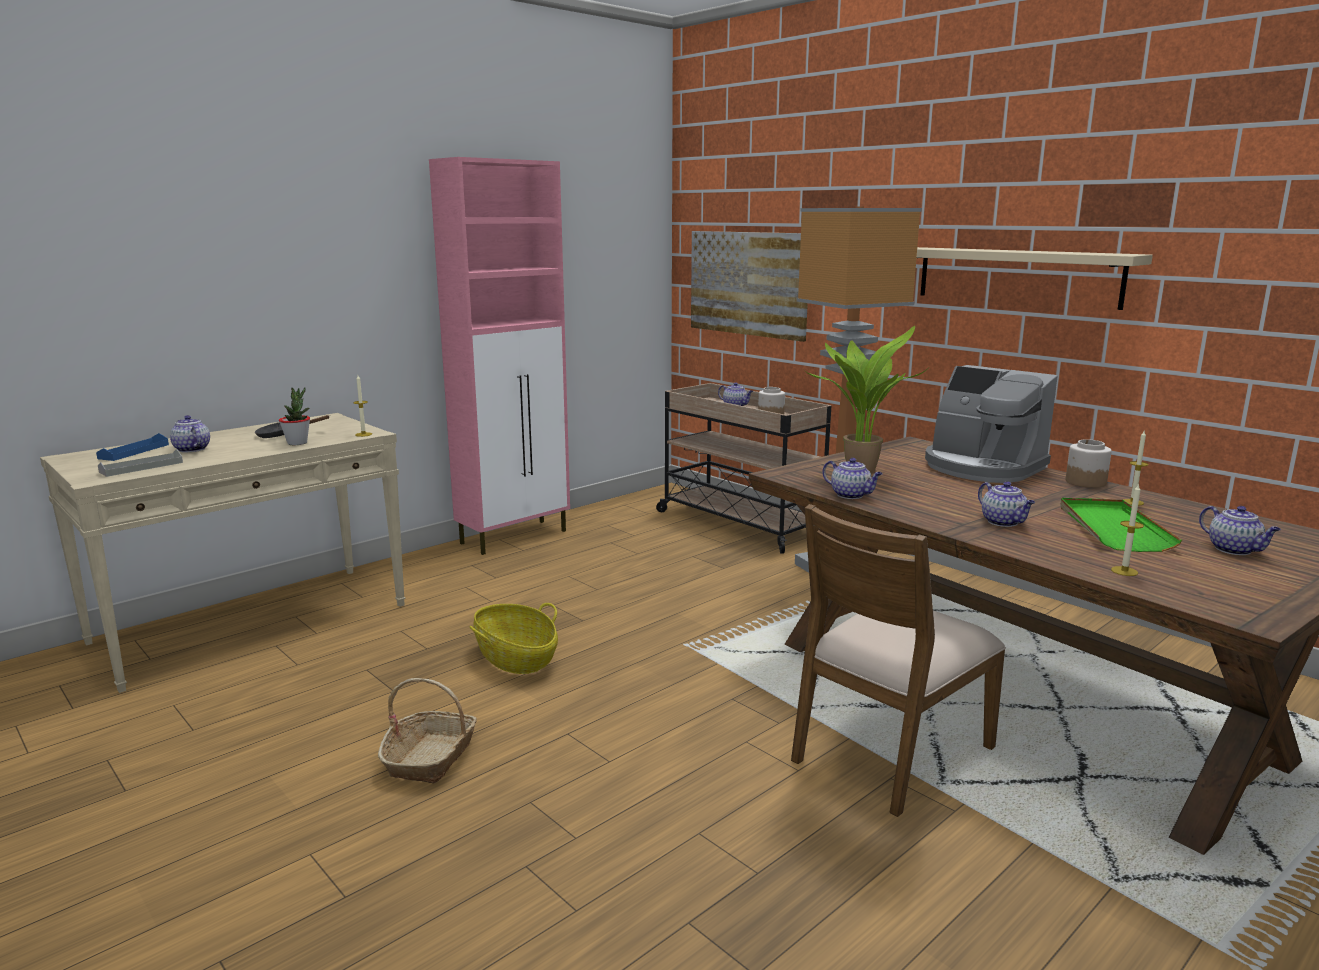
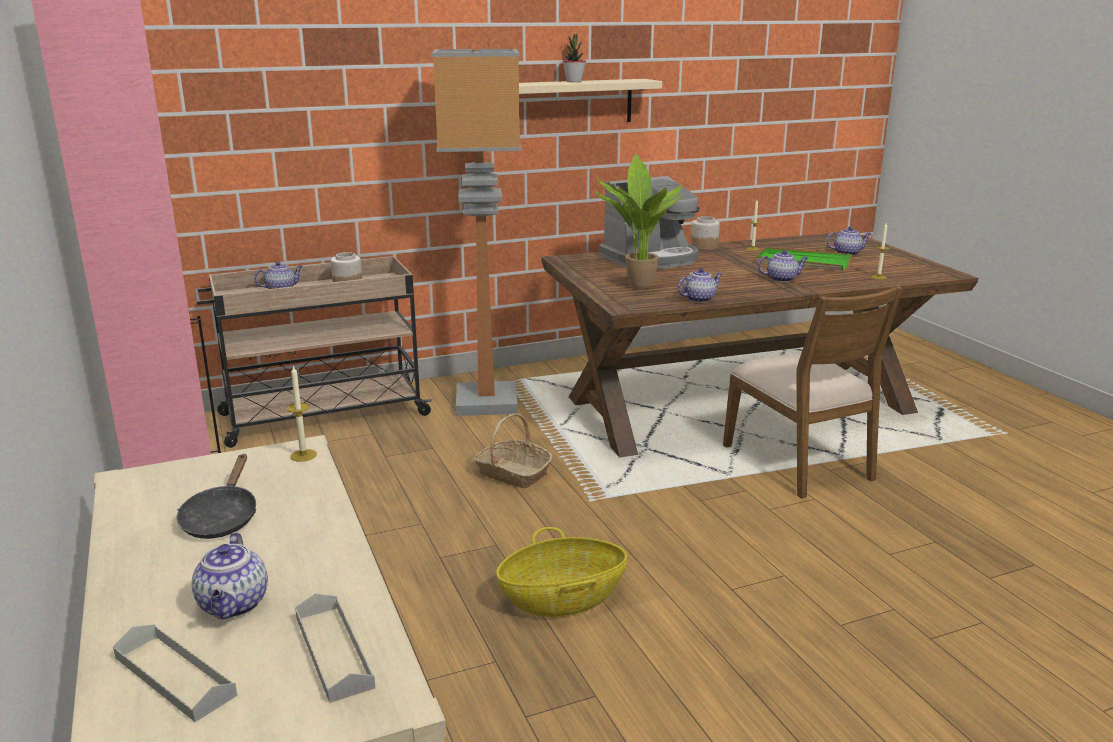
camera: 70 degrees left, 5 degrees up
blue tray [96,433,169,461] -> grey tray [113,624,237,722]
teapot [170,415,210,453] -> teapot turned 75 degrees counterclockwise [192,532,268,619]
potted plant [279,388,310,445] -> potted plant moved to [563,34,586,82]
basket [378,678,477,783] -> basket moved to [474,413,553,488]
picture [691,231,808,342] -> none

